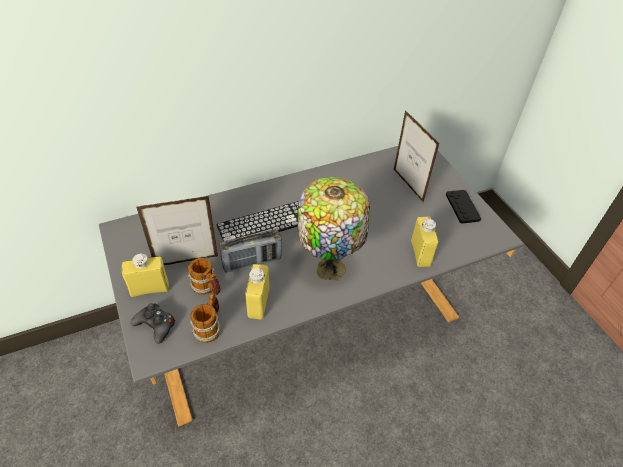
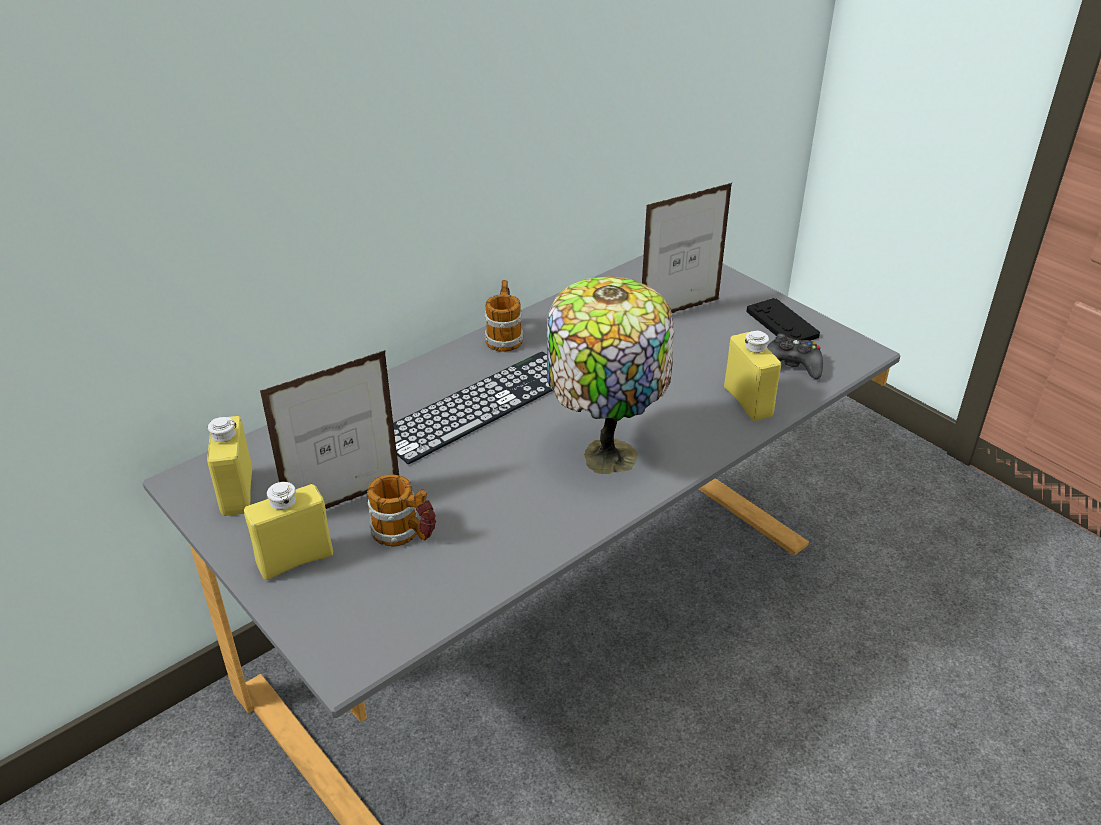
camera: 15 degrees left, 10 degrees down
black game controller [131,303,175,344] -> black game controller moved to [767,333,823,379]
mug [190,293,221,343] -> mug moved to [485,280,523,352]
radio [220,229,282,273] -> none
yellow bottle [245,264,270,320] -> yellow bottle moved to [207,416,252,516]
picture frame [394,110,440,203] -> picture frame turned 75 degrees counterclockwise [642,183,732,313]

